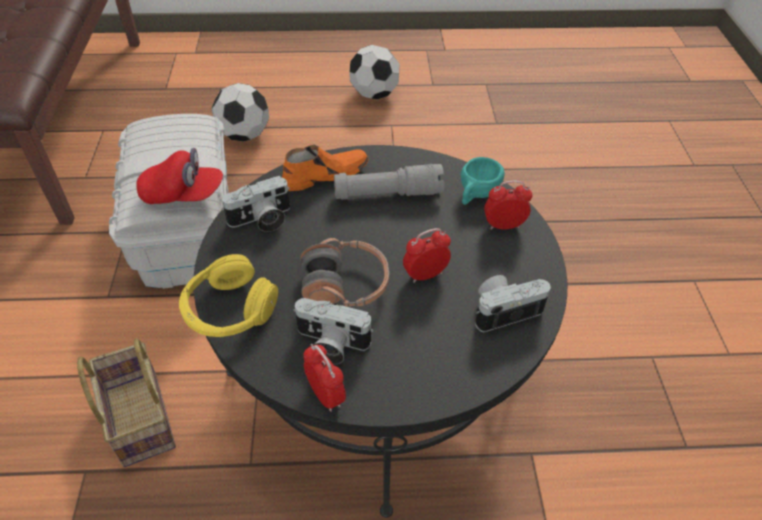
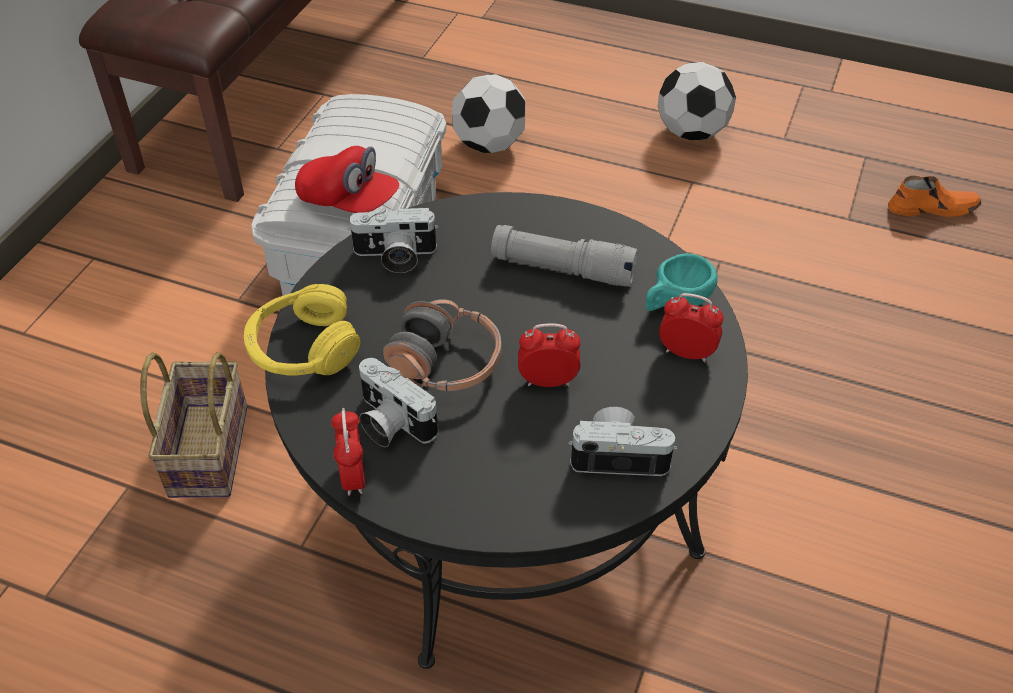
camera: 25 degrees right, 0 degrees up
orange shoe [282,144,369,191] -> orange shoe moved to [888,176,982,217]

